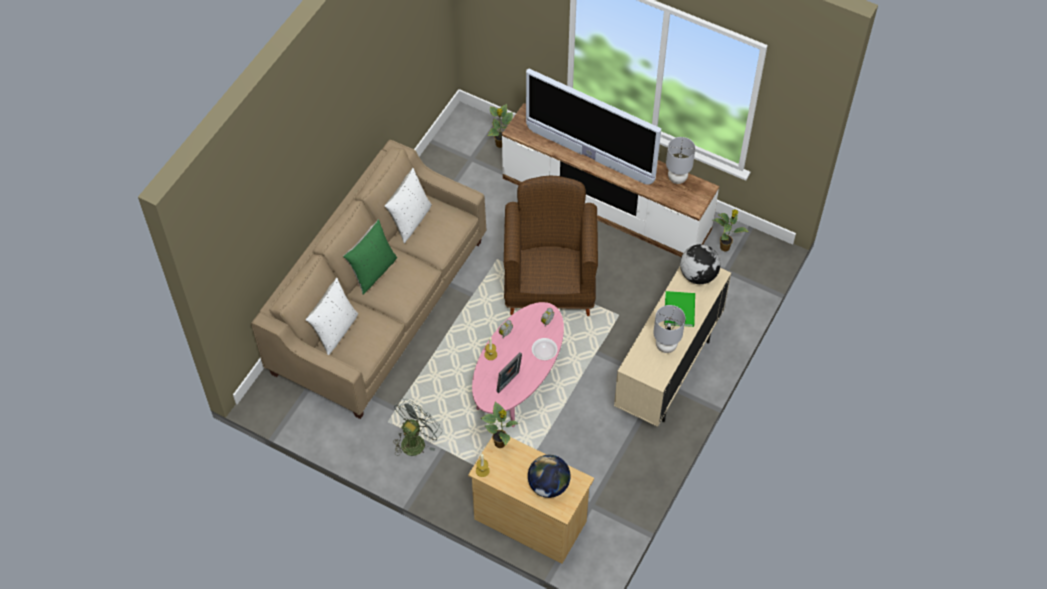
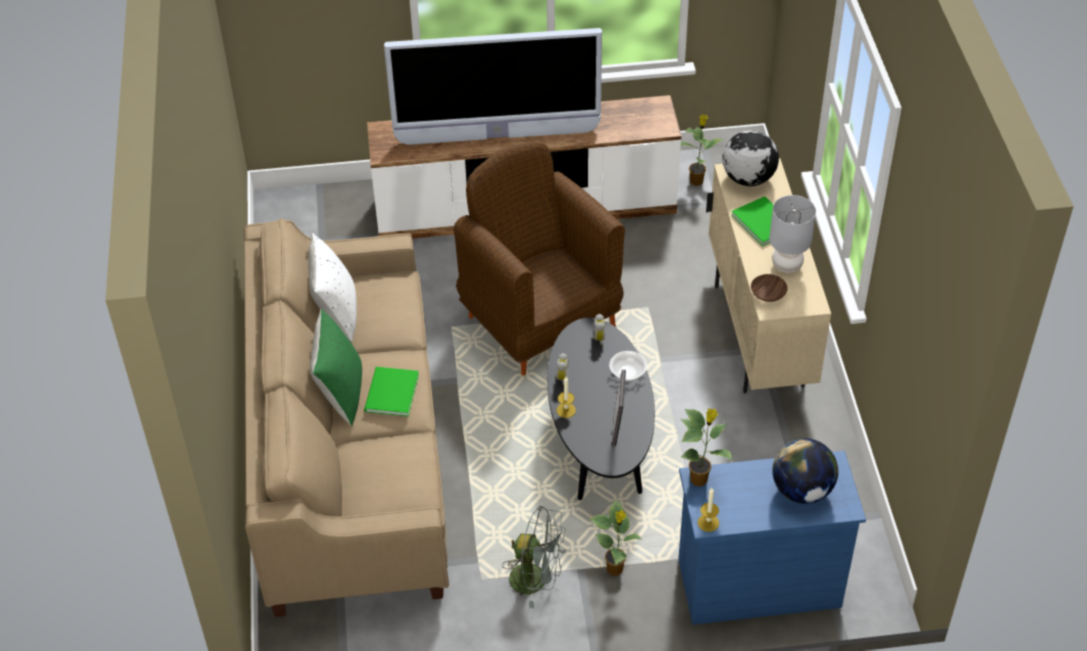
camera: 35 degrees left, 10 degrees down
white pillow [306,278,358,355] -> none
grey fan [393,399,442,456] -> grey fan turned 105 degrees clockwise [502,506,566,608]
beige dresser [468,436,594,564] -> blue dresser [678,451,866,625]
pink coffee table [472,302,564,427] -> black coffee table [547,318,655,500]
potted plant [488,104,513,148] -> potted plant moved to [589,499,643,576]
grey table lamp [666,137,695,184] -> none
none -> green book [364,367,419,417]
none -> brown bowl [751,274,788,302]

